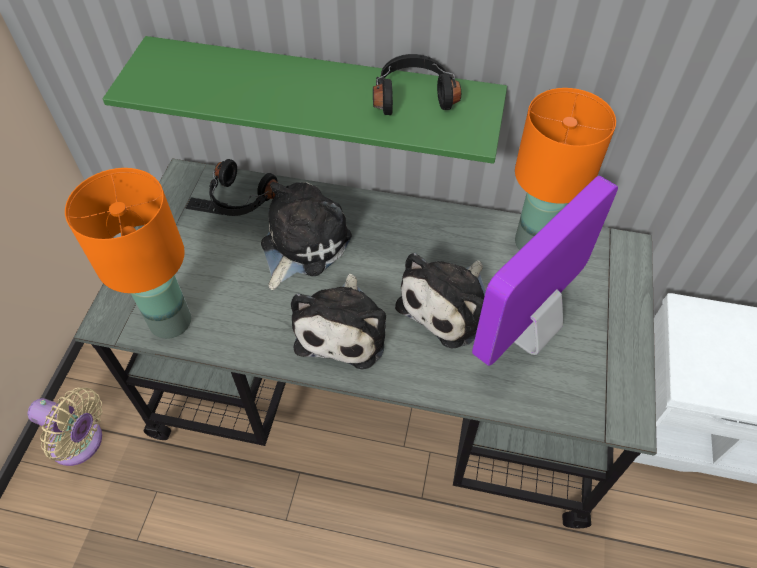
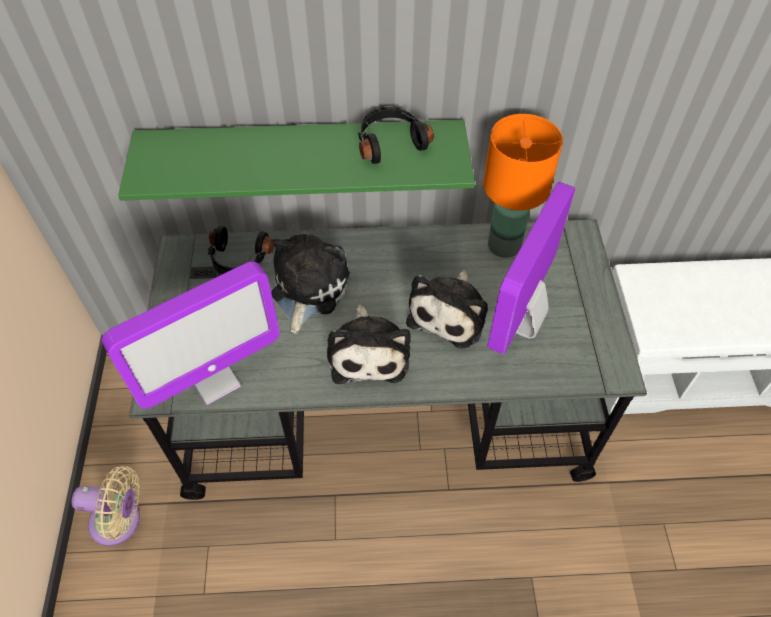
camera: 15 degrees left, 0 degrees up
orange table lamp [65,168,191,339] -> monitor [102,261,280,409]

